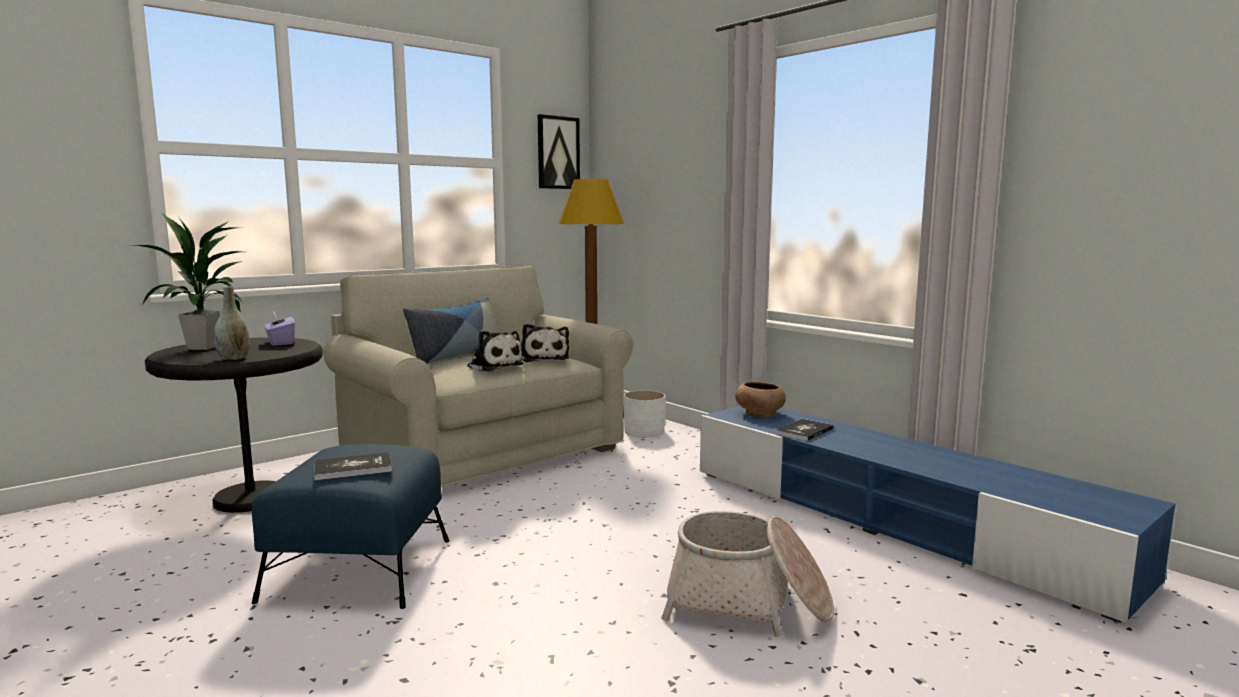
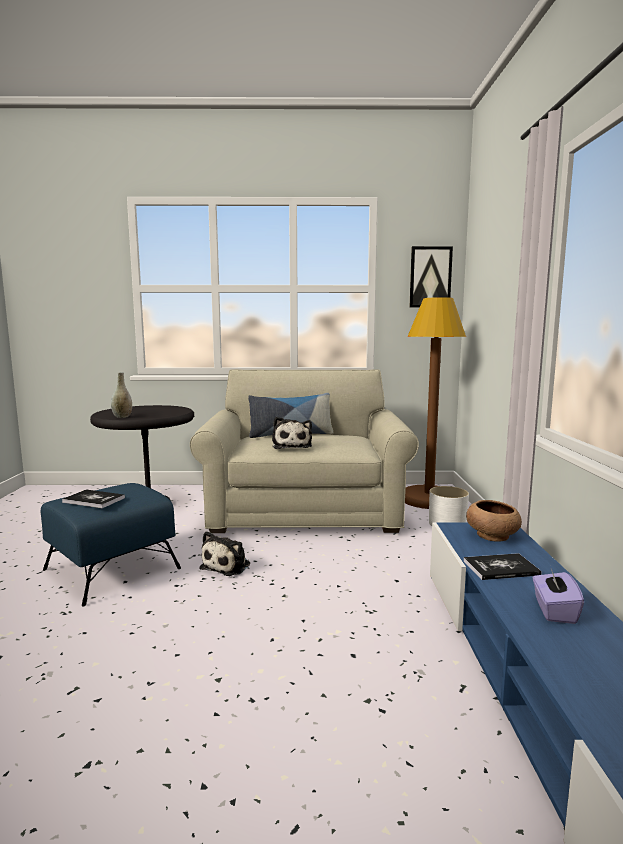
camera: 40 degrees right, 0 degrees up
potted plant [130,213,244,350] -> none
purple tissue box [264,310,295,346] -> purple tissue box moved to [532,569,584,624]
plush toy [521,323,569,362] -> plush toy moved to [200,531,250,576]
basket [661,511,834,637] -> none

